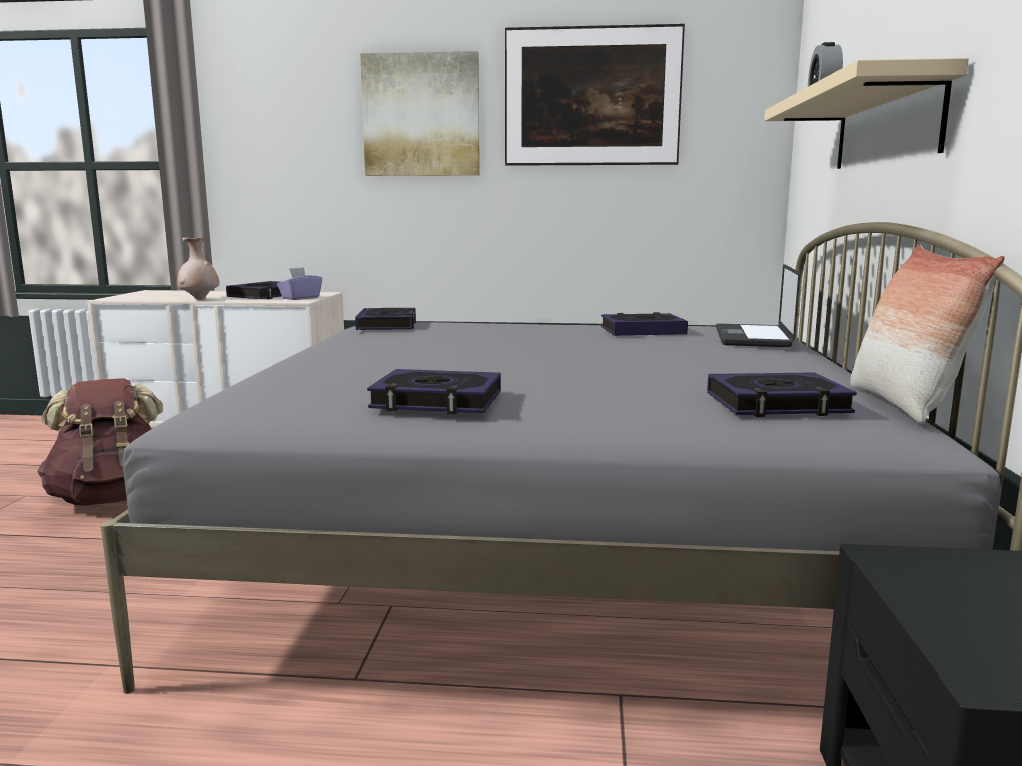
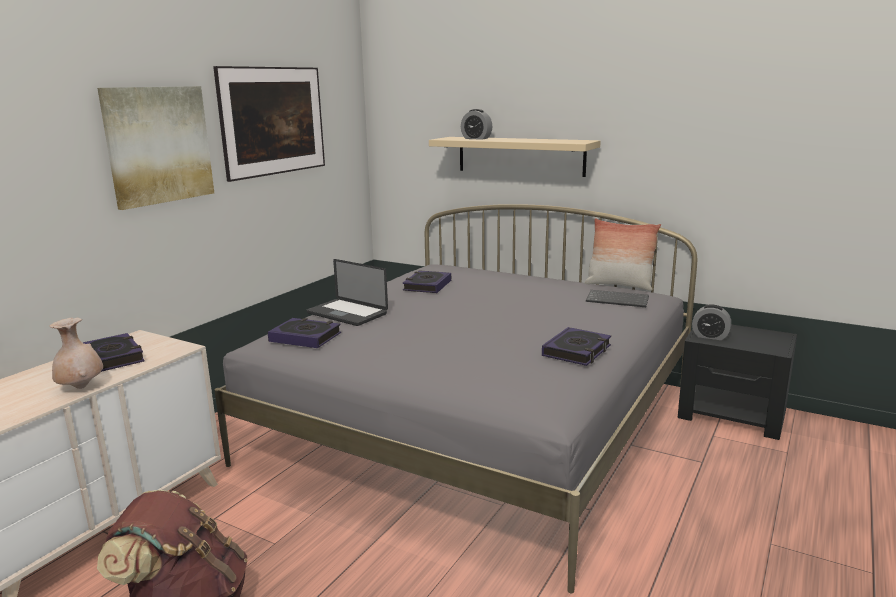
camera: 65 degrees left, 5 degrees up
purple tissue box [277,267,322,300] -> none
book [707,372,857,417] -> keyboard [586,290,649,307]
laptop [716,264,800,347] -> laptop moved to [307,259,388,326]
none -> alarm clock [692,305,731,340]

